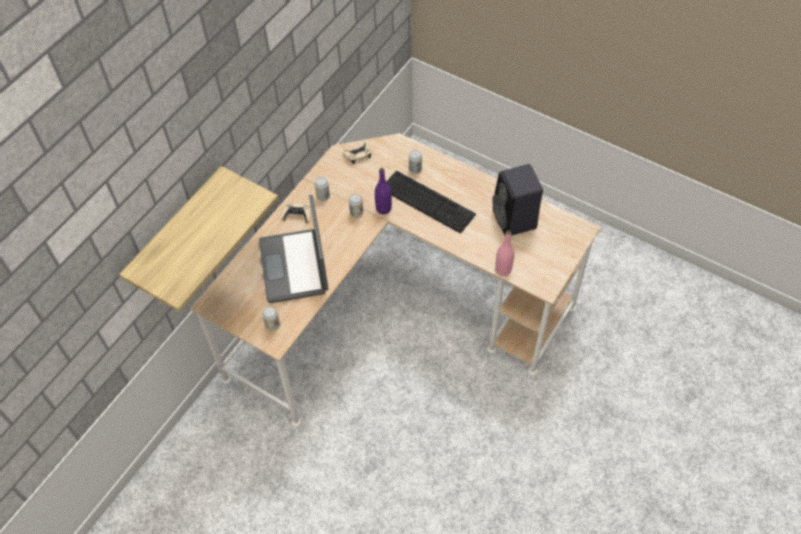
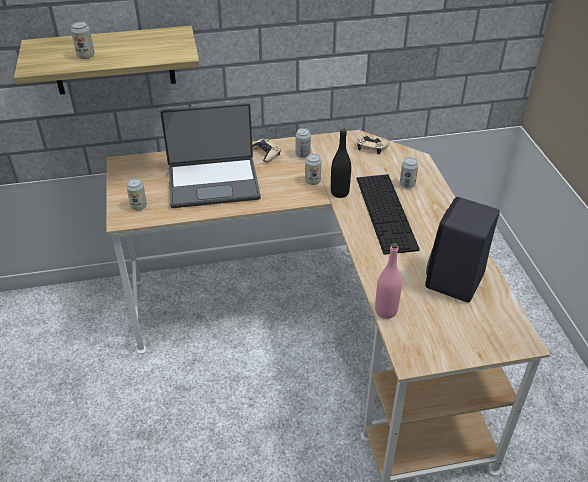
camera: 45 degrees right, 15 degrees down
laptop [259,195,328,303] -> laptop turned 135 degrees counterclockwise [160,102,261,208]
purple bottle [375,168,392,214] -> black bottle [331,128,351,198]
none -> can [71,21,95,59]

